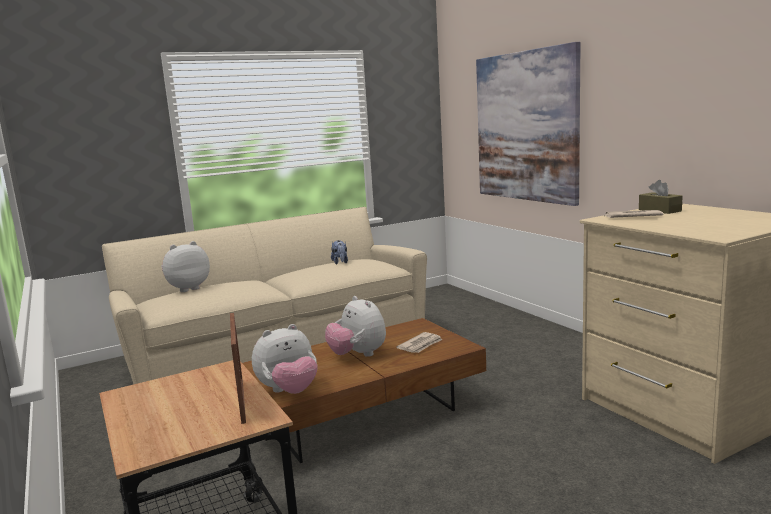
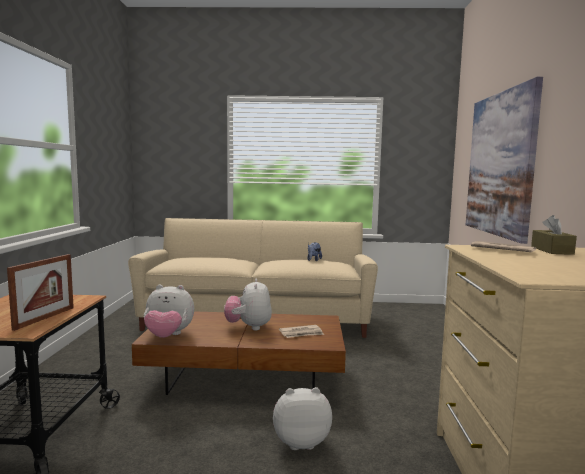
camera: 30 degrees right, 5 degrees down
plush toy [161,241,210,292] -> plush toy moved to [273,387,332,450]

